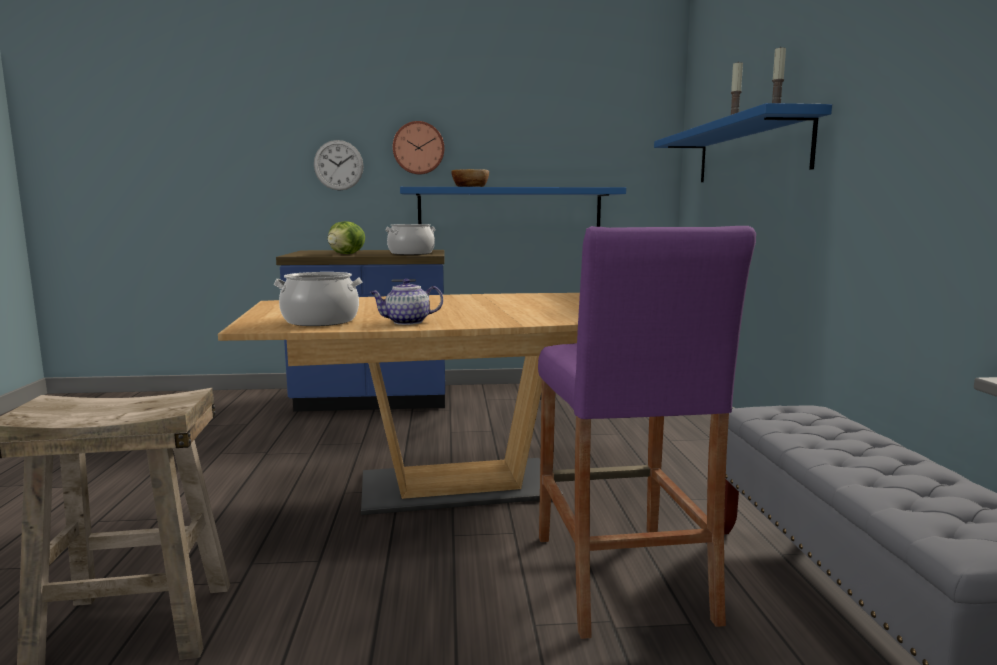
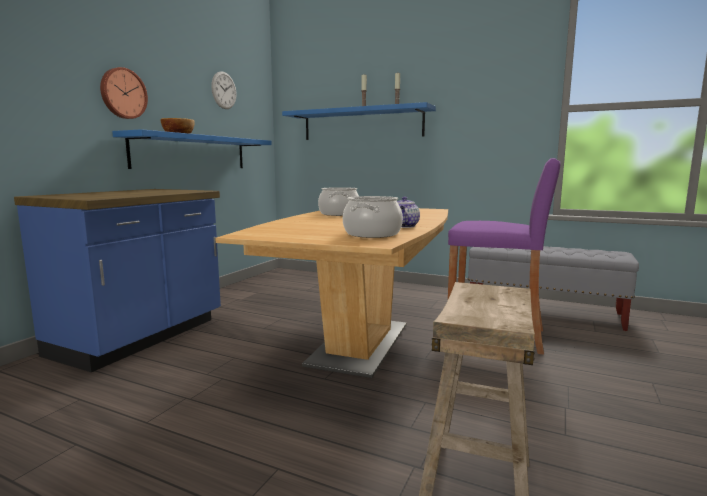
camera: 60 degrees left, 0 degrees up
wall clock [314,140,364,191] -> wall clock moved to [211,71,237,109]
lettuce [328,221,365,254] -> none
cooking pot [385,224,436,255] -> cooking pot moved to [318,187,359,216]

